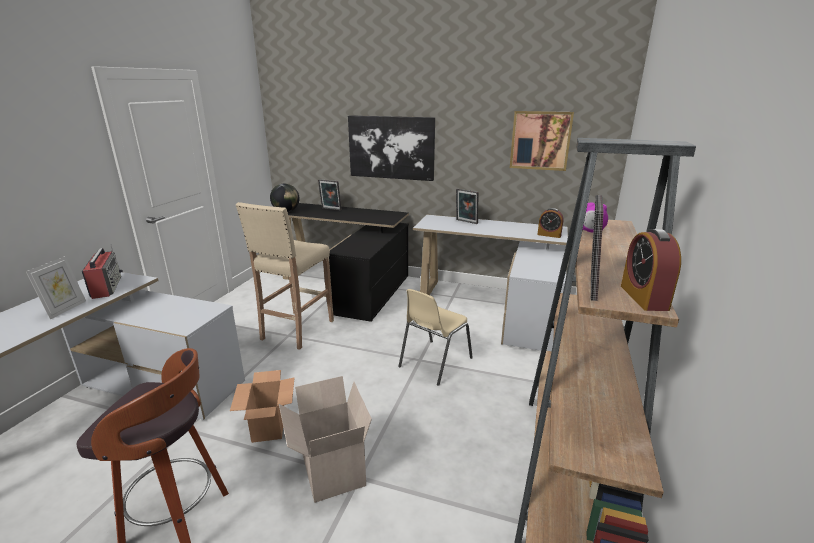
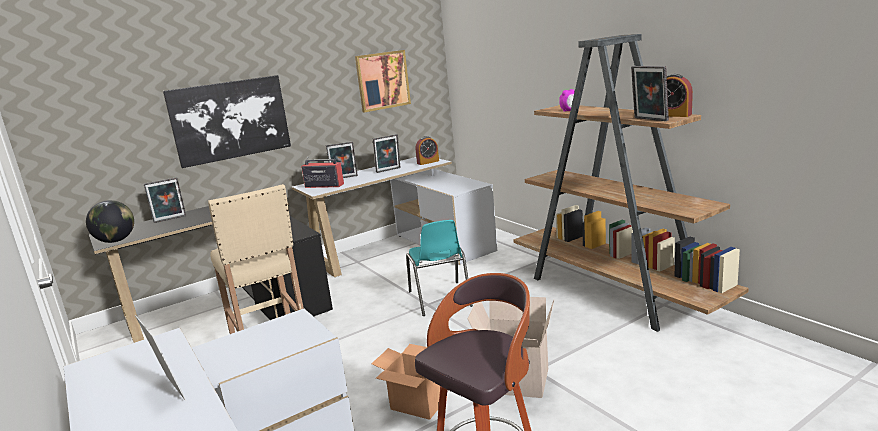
camera: 50 degrees left, 5 degrees down
radio [82,244,123,299] -> radio moved to [301,157,344,188]
beige chair [398,289,473,386] -> turquoise chair [406,220,473,316]
none -> picture frame [373,134,400,173]

